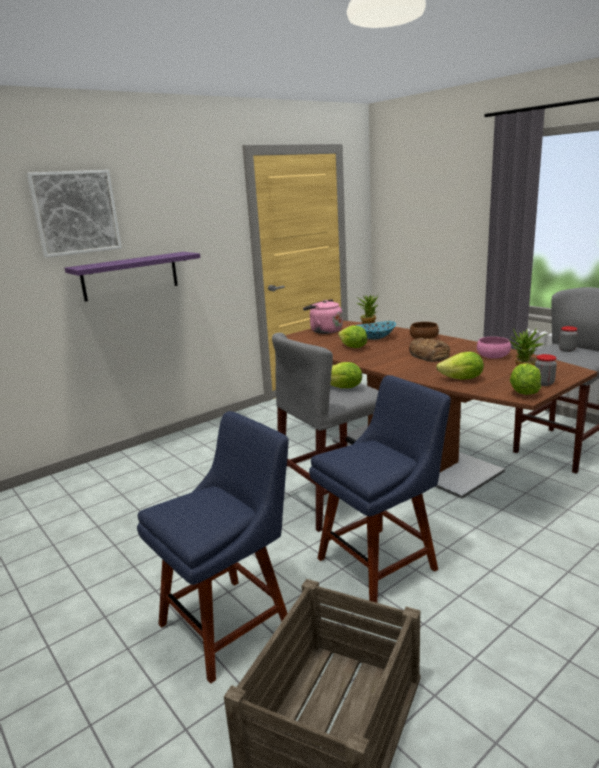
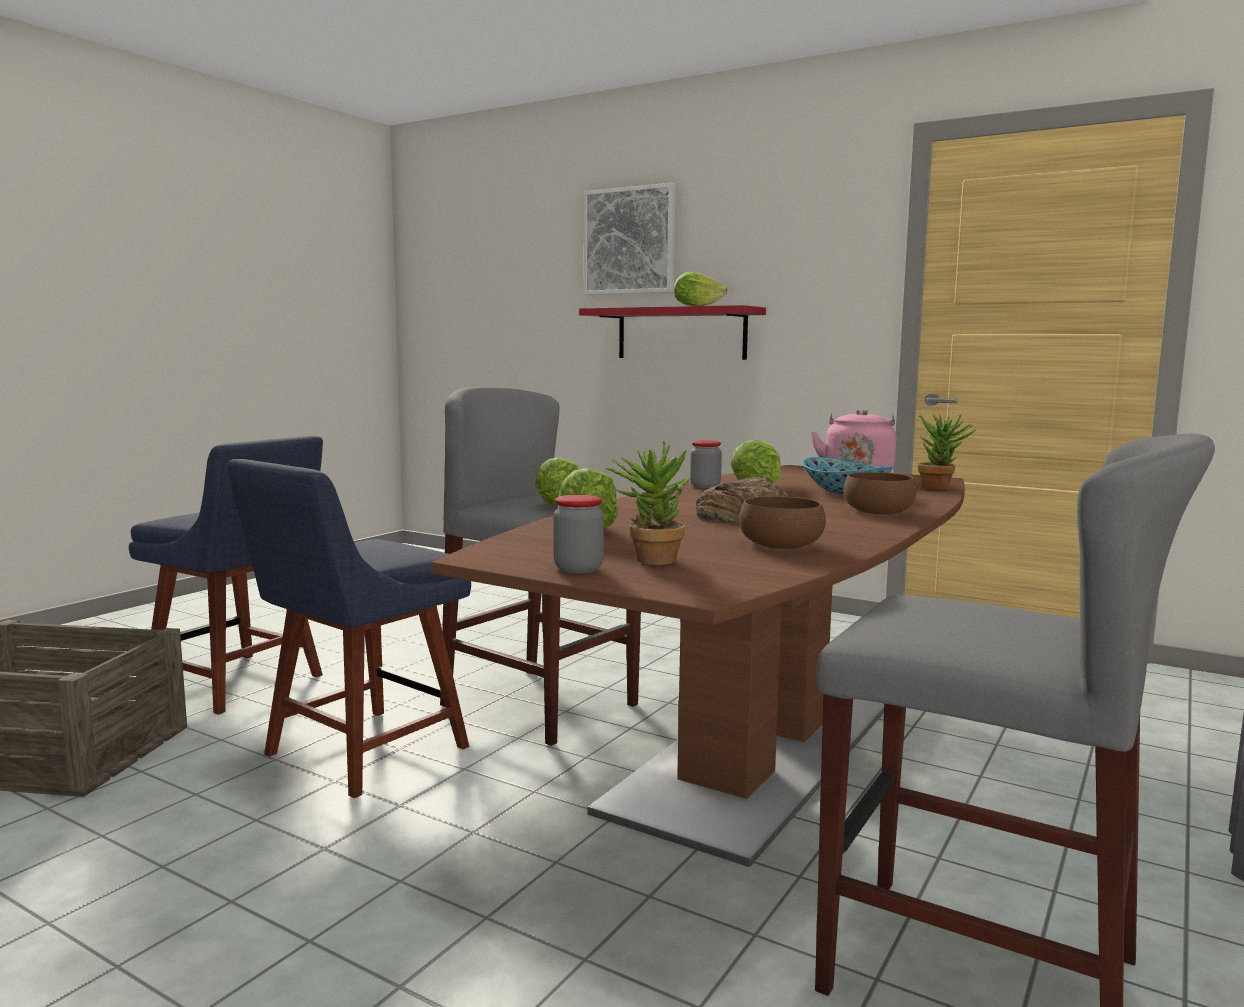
camera: 70 degrees right, 10 degrees down
purple shelf [65,252,201,301] -> red shelf [579,305,766,360]
blue chair [309,375,451,603] -> blue chair turned 90 degrees clockwise [227,459,471,798]
pink bowl [477,337,511,359] -> brown bowl [739,496,826,549]
lettuce [510,363,541,395] -> lettuce moved to [674,272,727,306]
jar [559,326,578,352] -> jar moved to [690,440,722,488]

